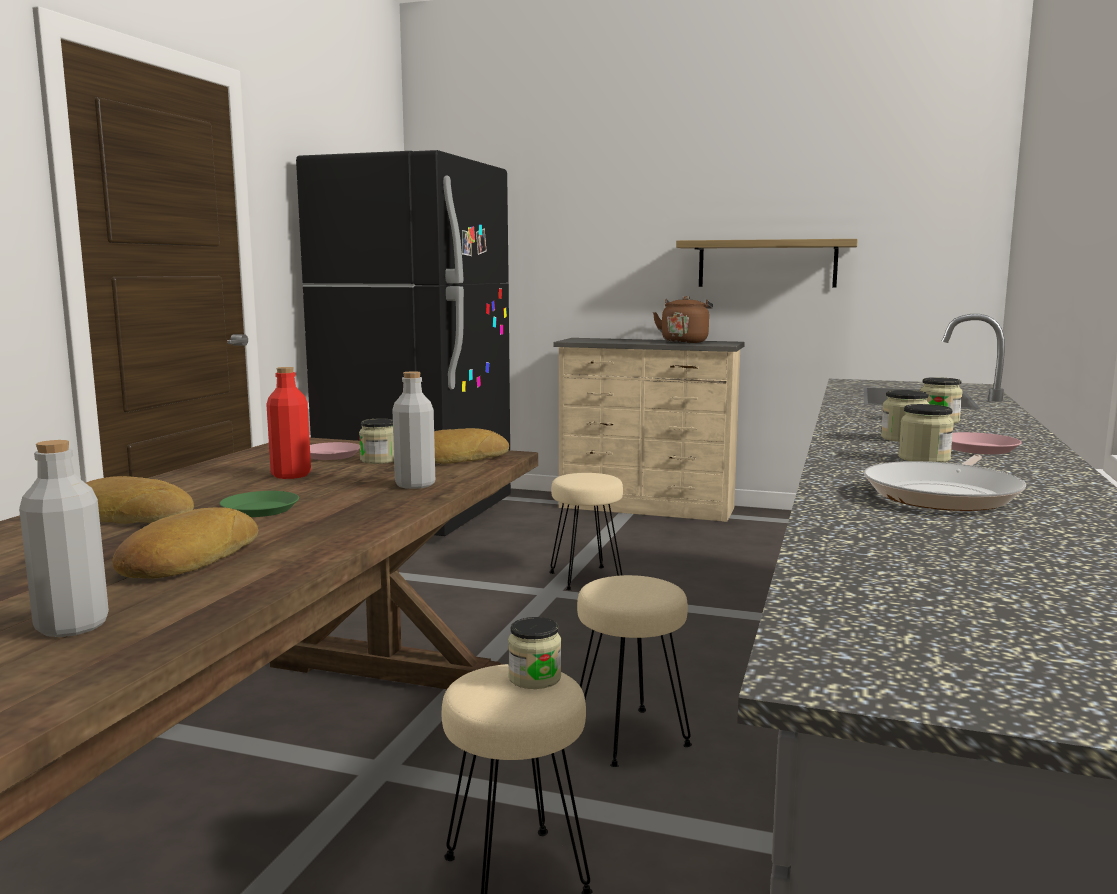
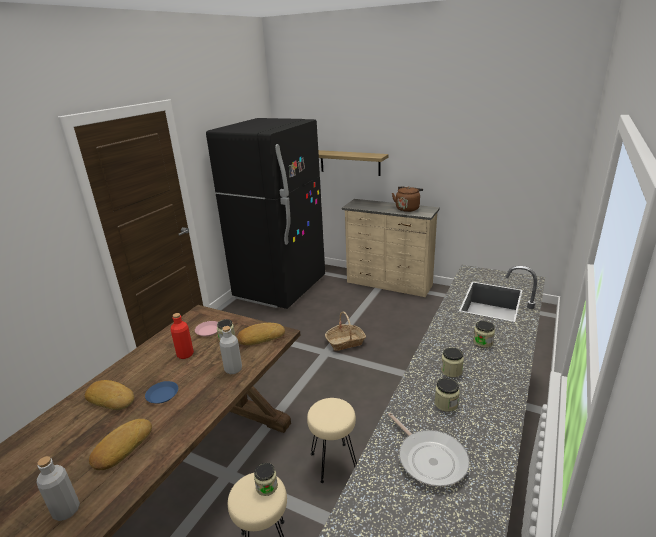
camera: 10 degrees right, 15 degrees up
green plate [220,491,299,517] -> blue plate [145,381,178,404]
beige stool [549,473,623,590] -> basket [325,312,366,351]
shelf [676,239,858,288] -> shelf moved to [318,150,388,176]
frying pan [864,454,1026,511] -> frying pan turned 75 degrees counterclockwise [388,413,469,487]
pink plate [951,432,1022,454] -> none

